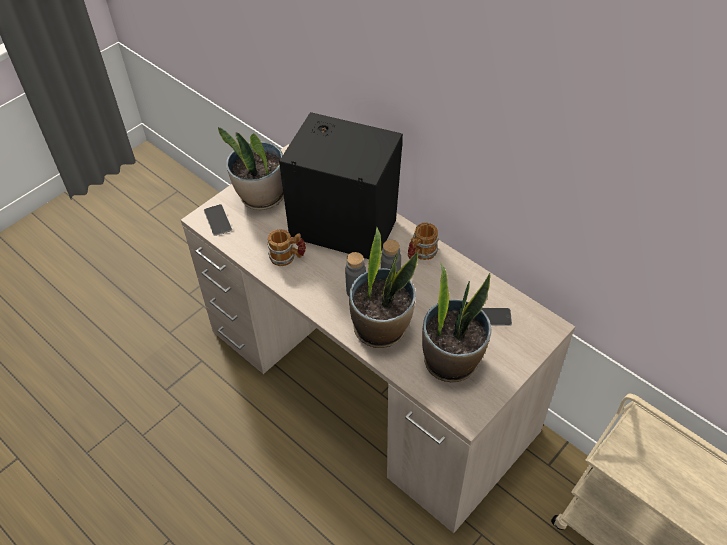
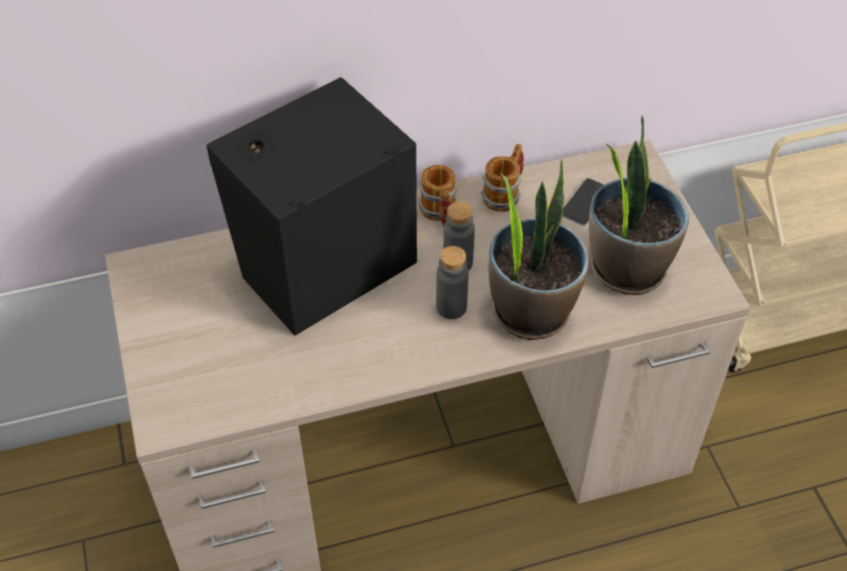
camera: 60 degrees left, 0 degrees up
phone [204,204,232,236] -> none
potted plant [218,127,284,210] -> none
mug [267,229,306,266] -> mug moved to [481,144,524,212]

